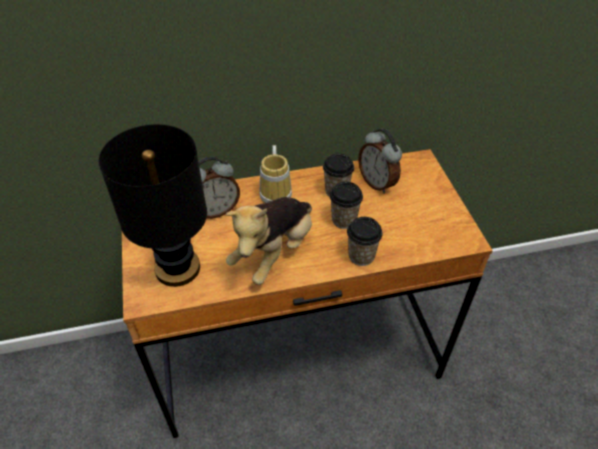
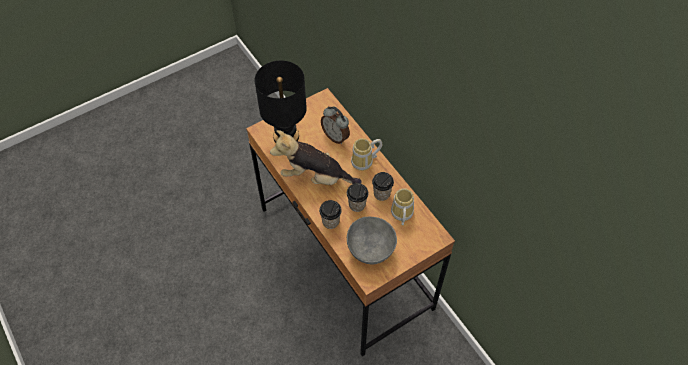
camera: 70 degrees right, 10 degrees up
alarm clock [358,129,402,194] -> mug [391,188,414,225]
none -> grey bowl [347,217,397,264]

